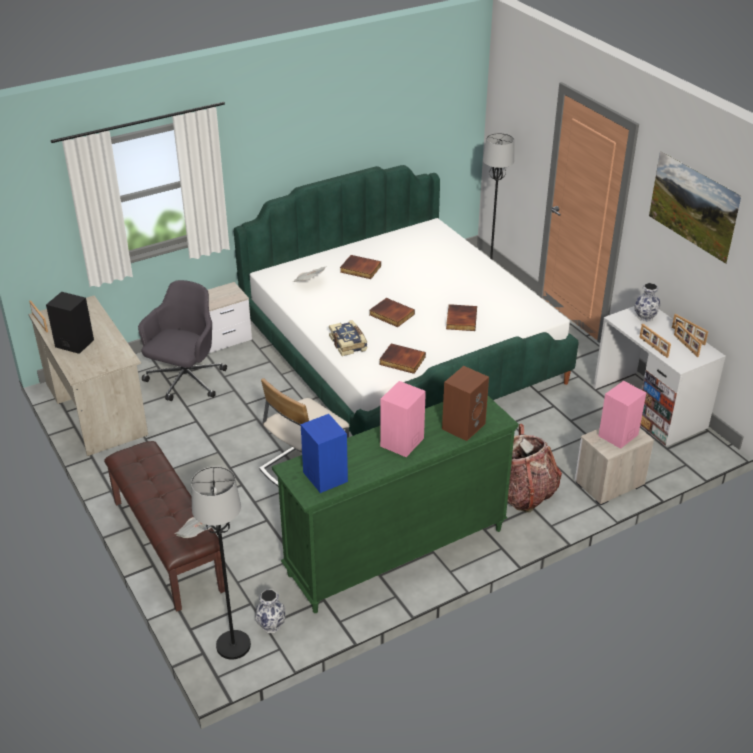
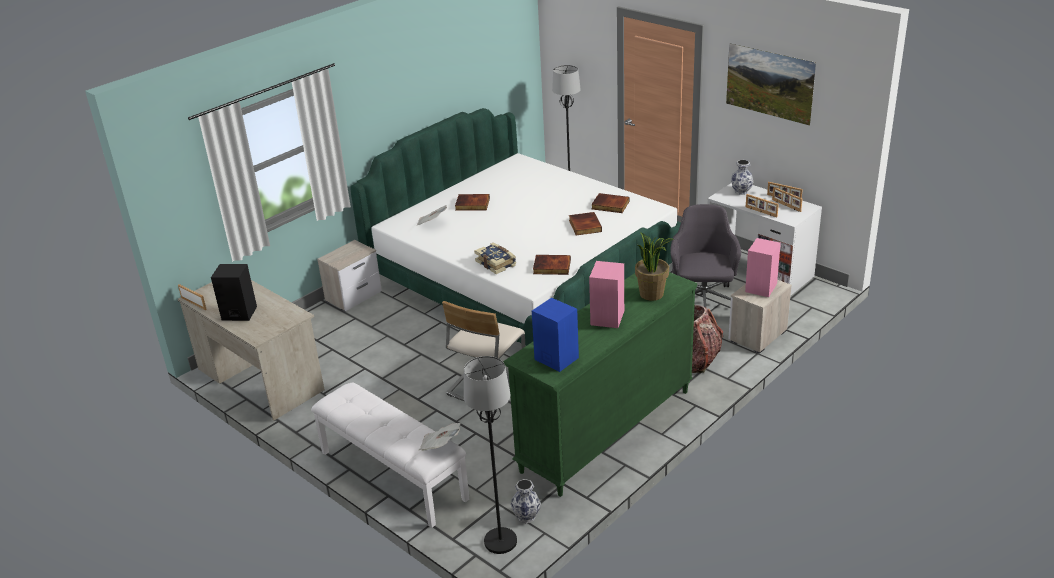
camera: 15 degrees left, 5 degrees down
brown bench [104,441,225,612] -> white bench [311,383,469,528]
grey office chair [138,280,227,401] -> grey office chair moved to [670,204,741,308]
book [369,298,415,327] -> book moved to [591,193,629,213]
brown speaker [442,366,489,441] -> potted plant [635,232,674,301]

